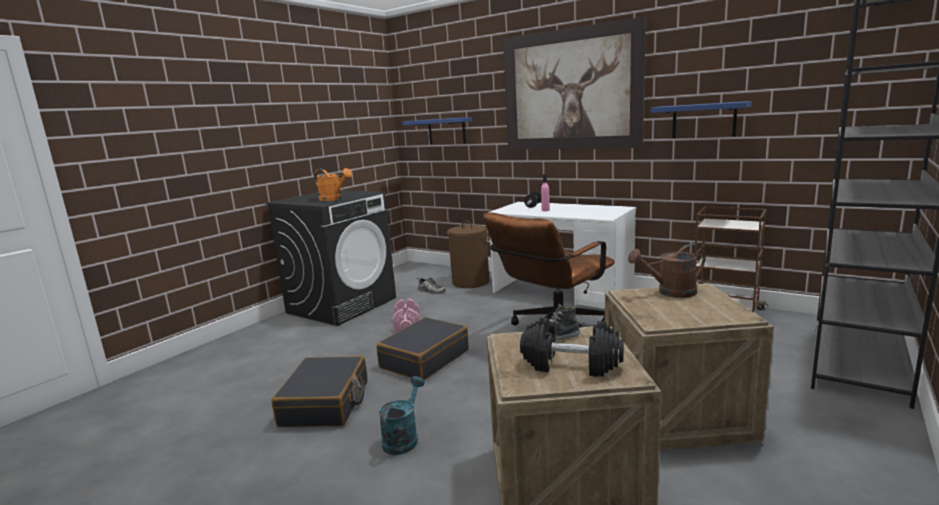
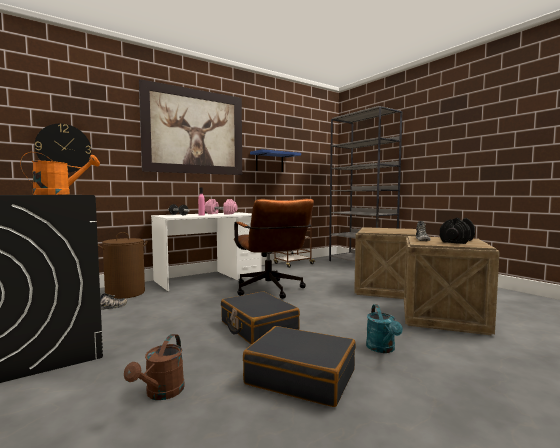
camera: 70 degrees left, 10 degrees down
turquoise watering can [379,376,425,455] -> turquoise watering can turned 135 degrees counterclockwise [366,304,403,353]
pink dumbbell [392,299,420,332] -> pink dumbbell moved to [205,199,238,215]
blue shelf [402,117,472,144] -> wall clock [35,124,91,172]
brown watering can [628,244,706,298] -> brown watering can moved to [124,334,185,400]

